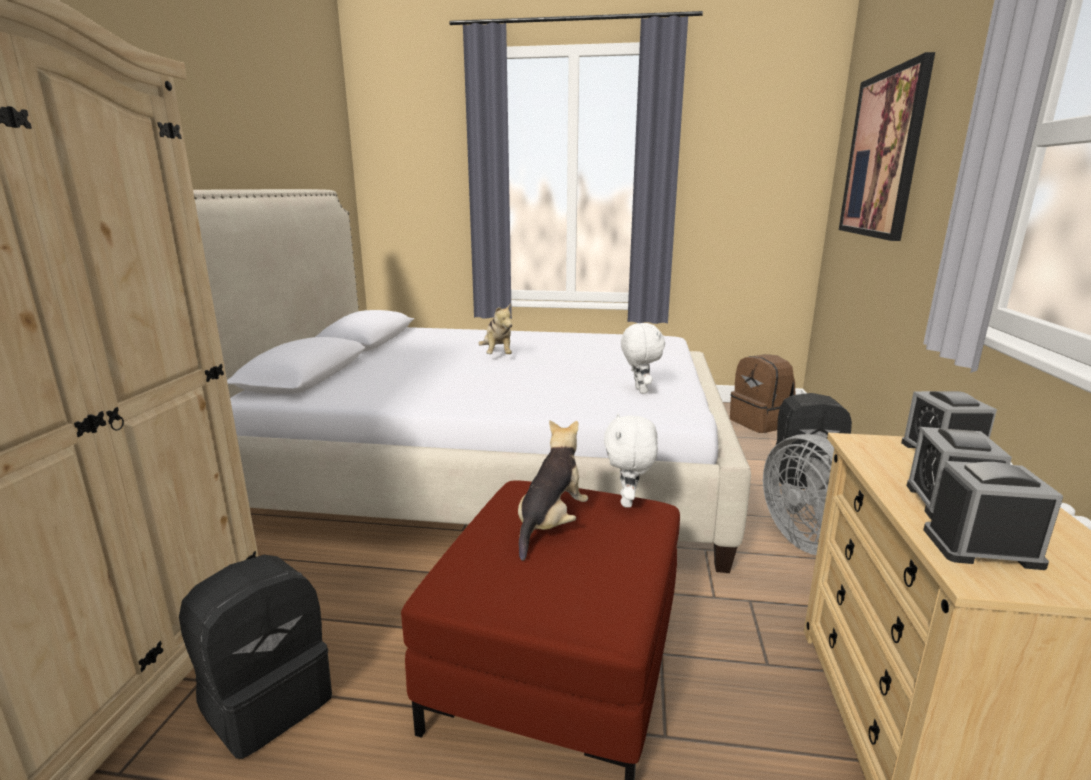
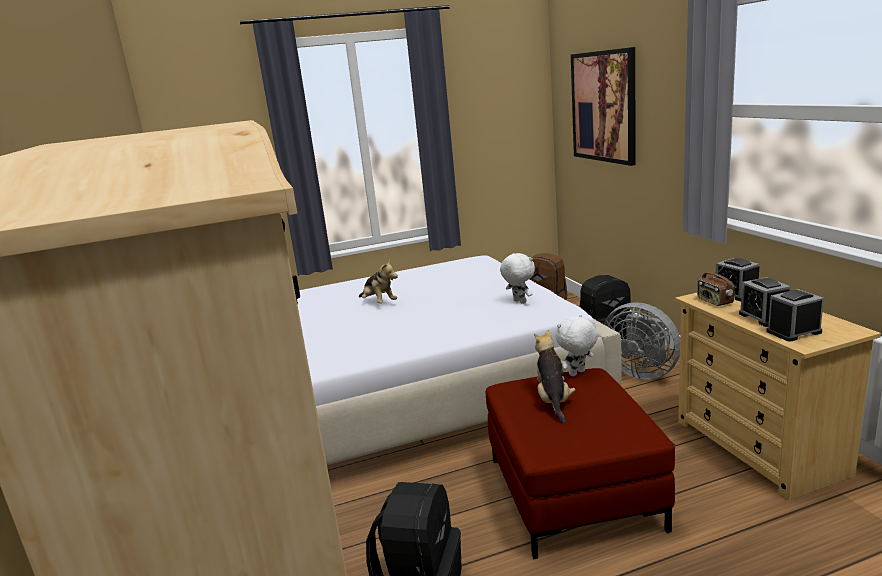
camera: 25 degrees left, 0 degrees up
white plush toy [604,413,658,508] -> white plush toy turned 75 degrees clockwise [555,314,598,376]
none -> radio [697,264,735,306]

